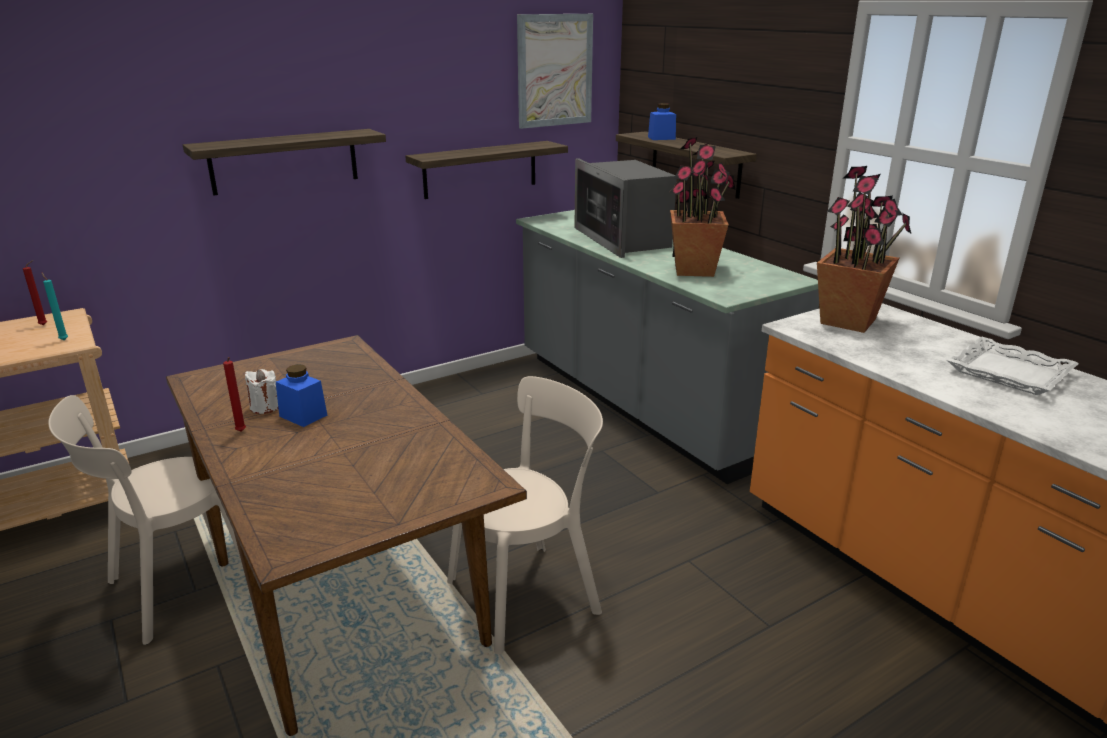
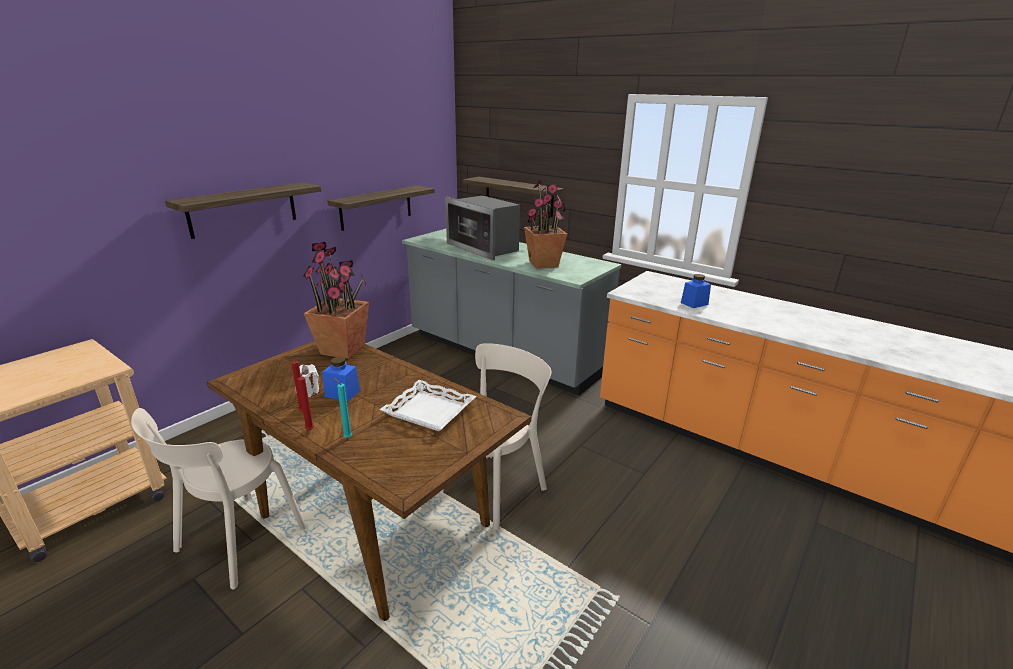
camera: 20 degrees left, 0 degrees up
red candle [23,260,47,326] -> red candle moved to [298,370,314,430]
turquoise candle [42,273,68,340] -> turquoise candle moved to [334,378,352,438]
picture [517,14,593,129] -> none
blue jar [648,103,676,140] -> blue jar moved to [681,274,711,308]
potted plant [817,166,911,333] -> potted plant moved to [303,242,369,359]
white tray [947,337,1079,395] -> white tray moved to [379,380,476,431]

